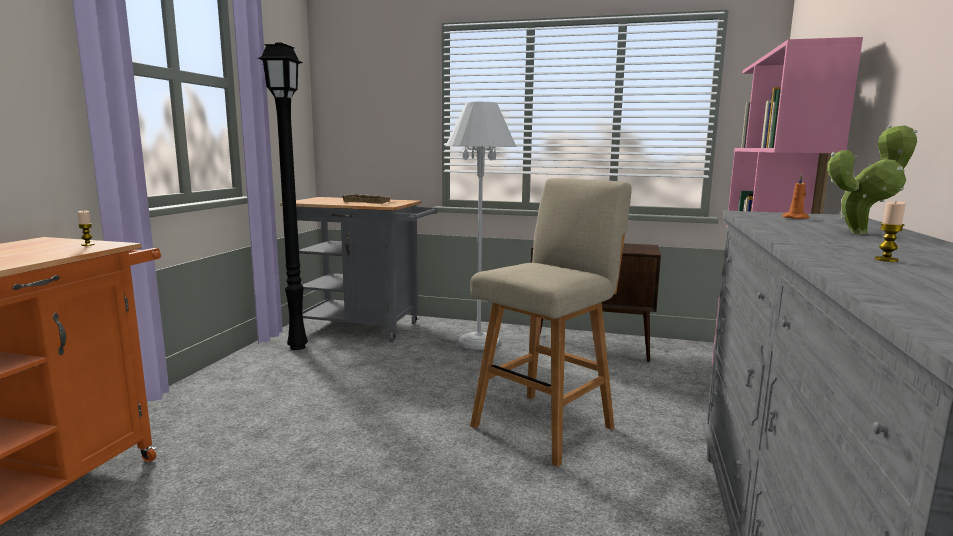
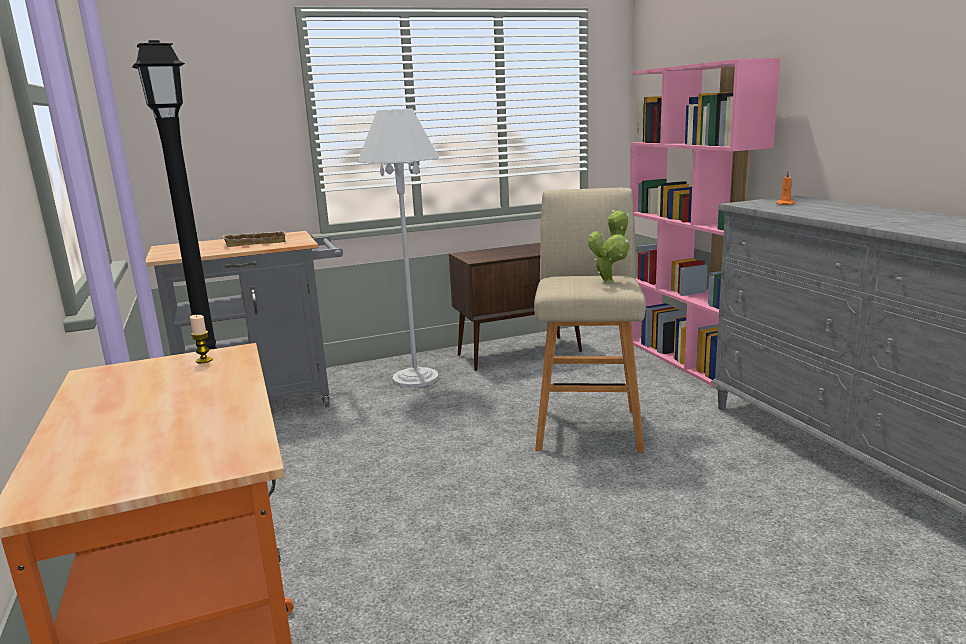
camera: 35 degrees left, 5 degrees up
potted plant [827,124,917,234] -> potted plant moved to [588,210,630,283]
candle [875,201,906,262] -> none

